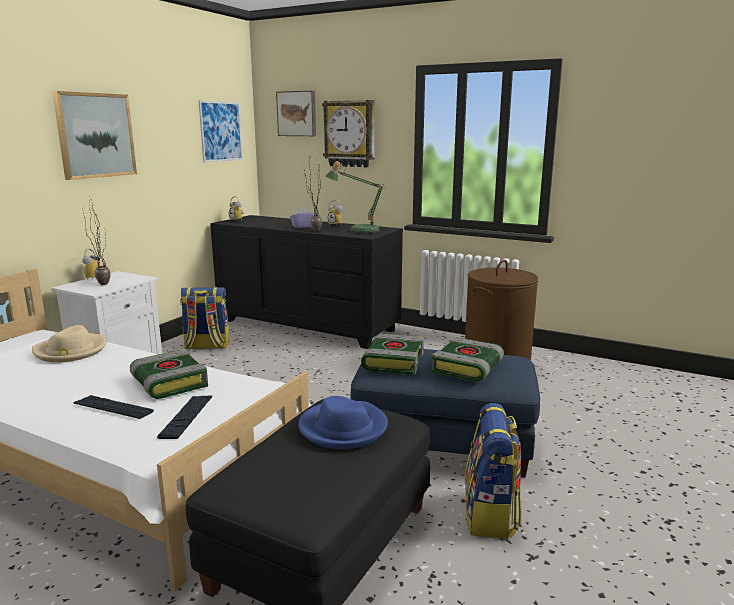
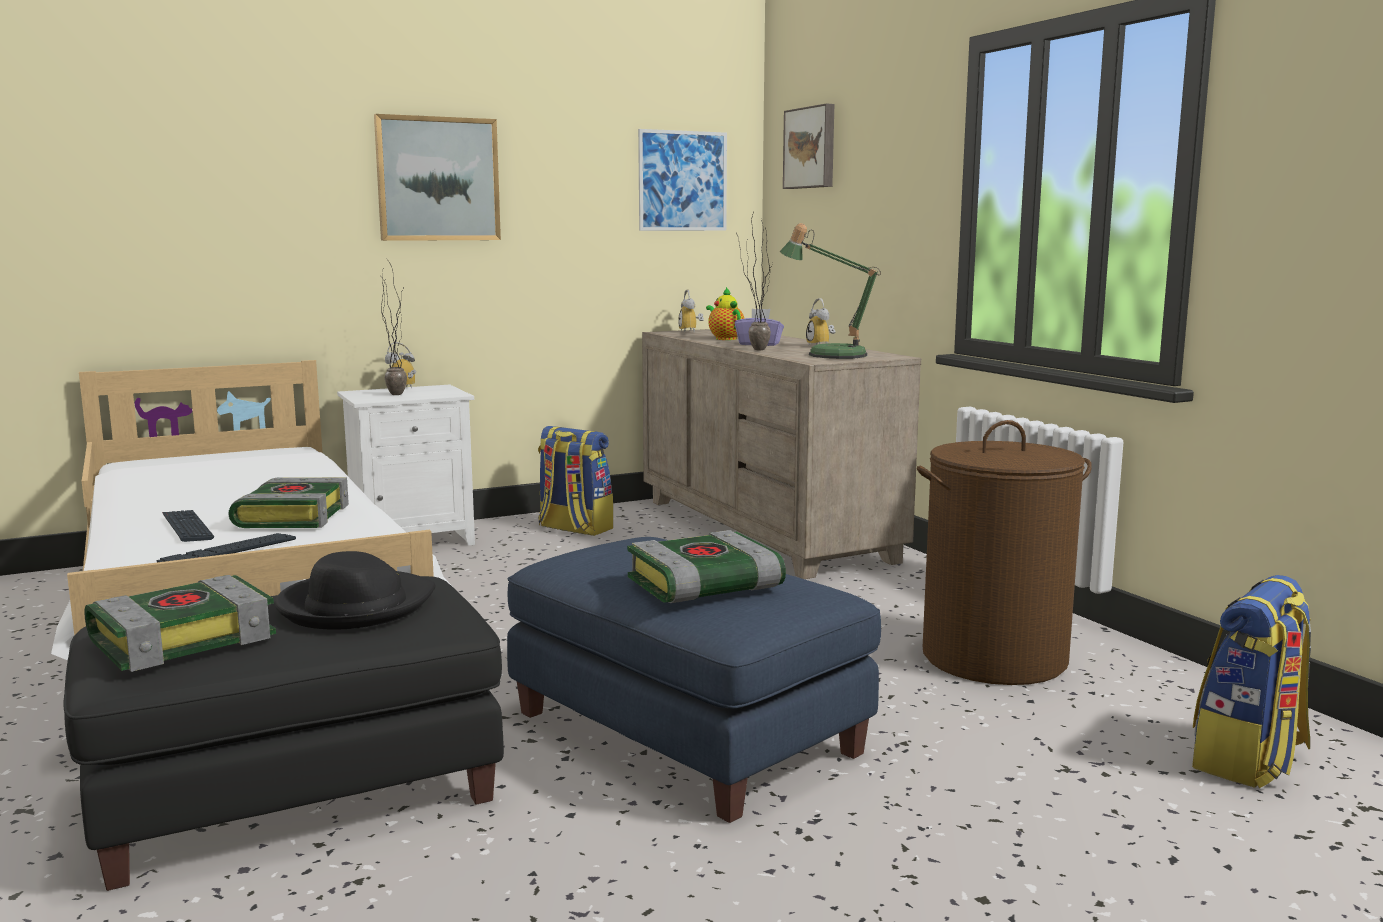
camera: 35 degrees right, 5 degrees down
beige hat [32,325,107,362] -> none
black dresser [210,215,403,349] -> beige dresser [642,329,921,579]
blue hat [298,396,388,449] -> black hat [275,551,436,629]
wall clock [322,100,375,167] -> none
book [361,334,424,375] -> book moved to [84,575,276,672]
backpack [465,403,522,539] -> backpack moved to [1192,575,1311,788]
none -> teapot [706,287,744,340]

